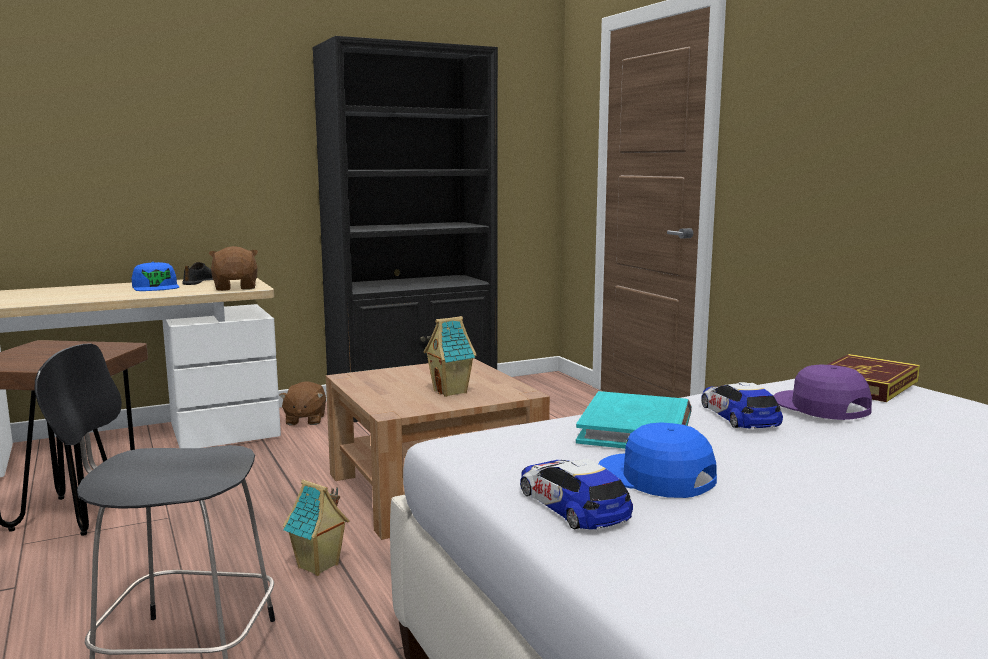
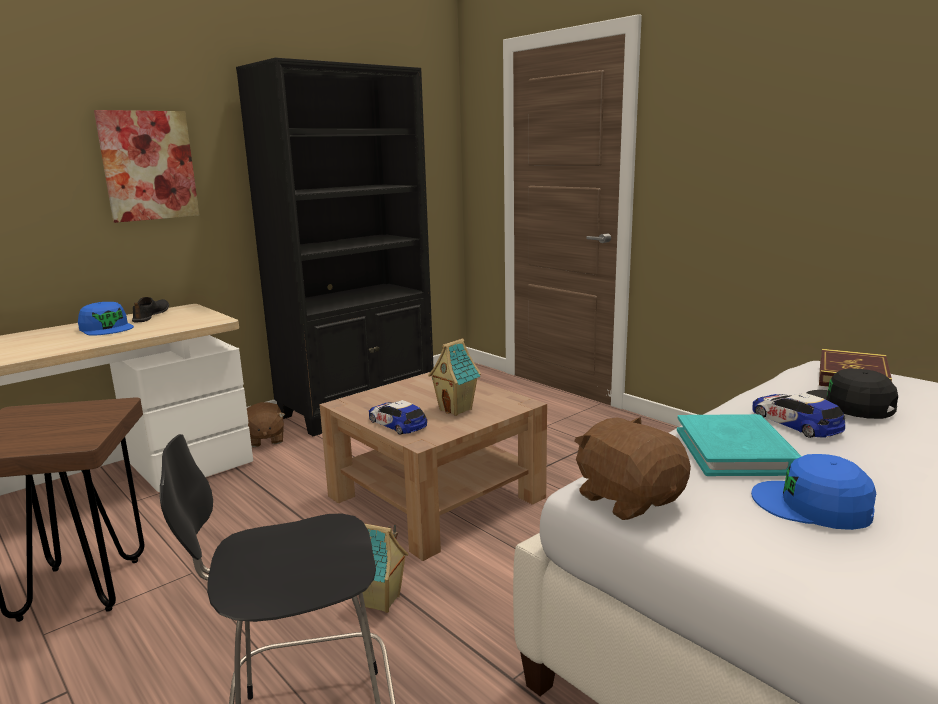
camera: 15 degrees left, 5 degrees up
brown plush toy [208,246,258,291] -> brown plush toy moved to [574,417,691,520]
toy car [520,459,633,529] -> toy car moved to [369,400,427,435]
purple cap [773,365,872,420] -> black cap [806,368,898,419]
none -> picture [94,110,199,223]

